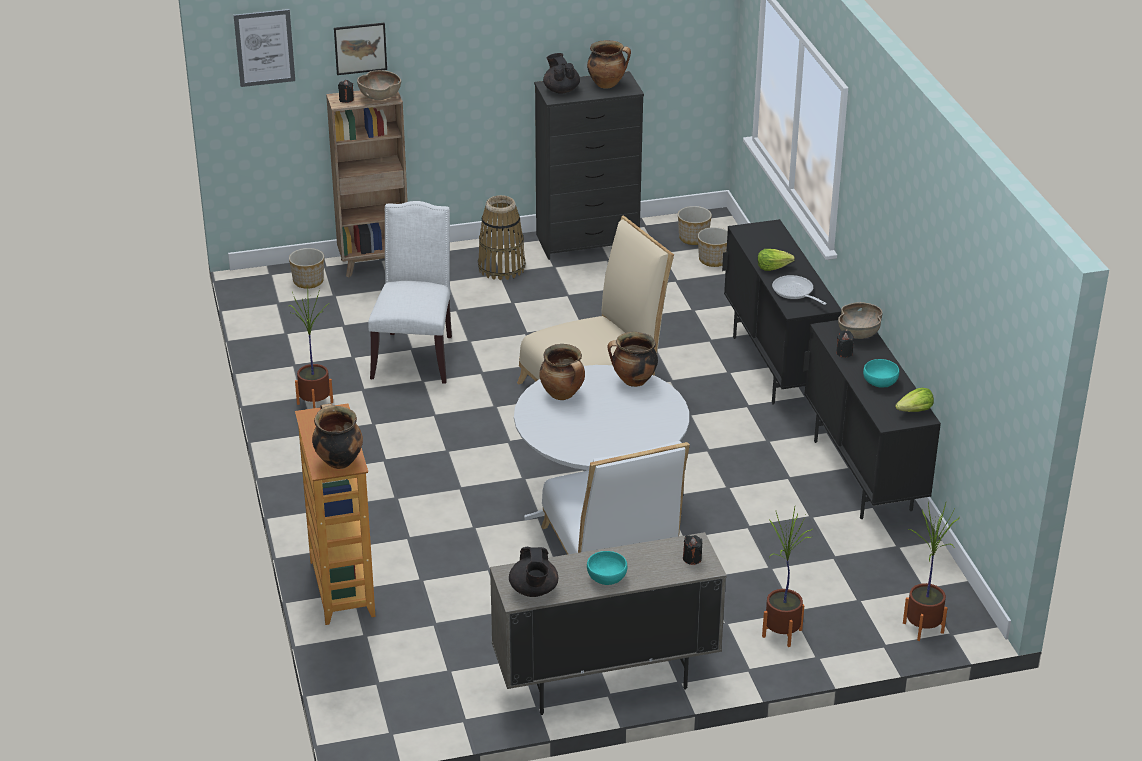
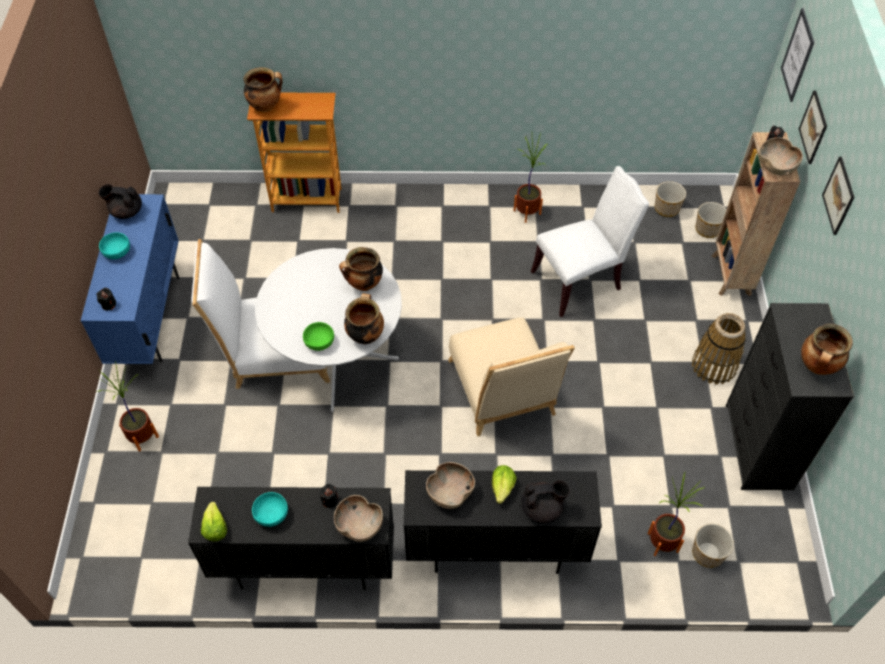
camera: 105 degrees right, 20 degrees up
white chair [368,201,452,384] -> white chair turned 45 degrees counterclockwise [531,166,649,317]
beige cabinet [490,532,727,715] -> blue cabinet [81,194,179,364]
black teapot [543,53,580,94] -> black teapot moved to [521,480,570,523]
planter [678,206,712,245] -> planter moved to [655,181,686,217]
frying pan [772,275,827,305] -> brown bowl [426,462,475,509]
potted plant [903,502,960,641] -> potted plant moved to [647,473,705,556]
none -> green bowl [303,322,334,351]
none -> picture [822,157,855,235]

